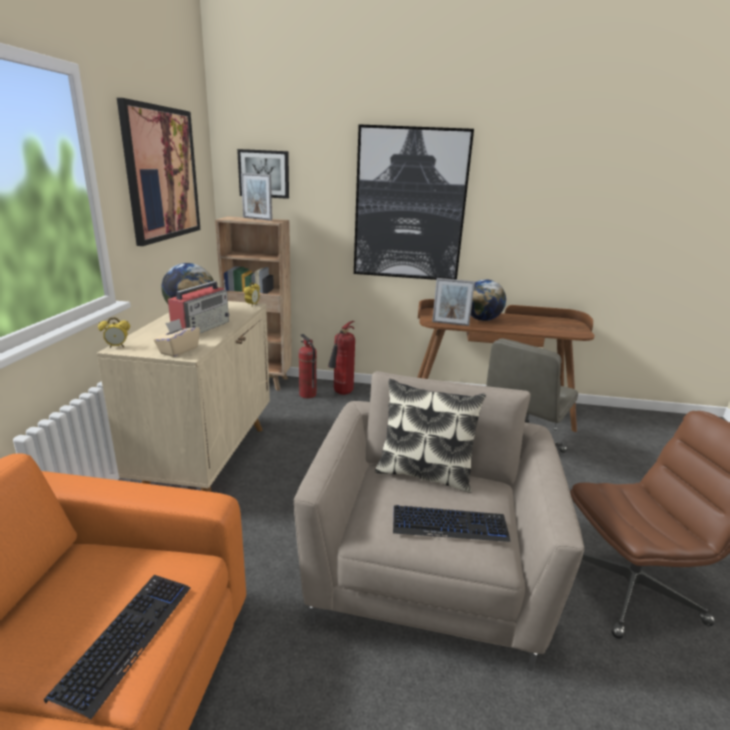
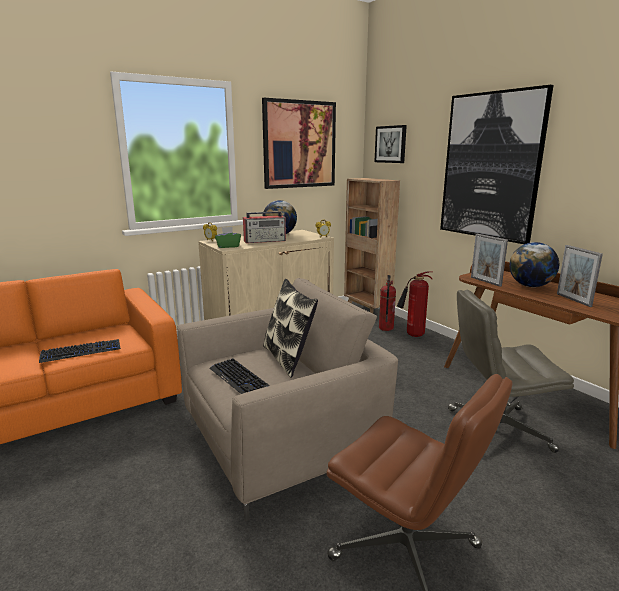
camera: 50 degrees right, 5 degrees down
beige tissue box [154,319,200,357] -> green tissue box [215,227,241,248]
picture frame [241,173,272,221] -> picture frame moved to [557,245,603,307]

